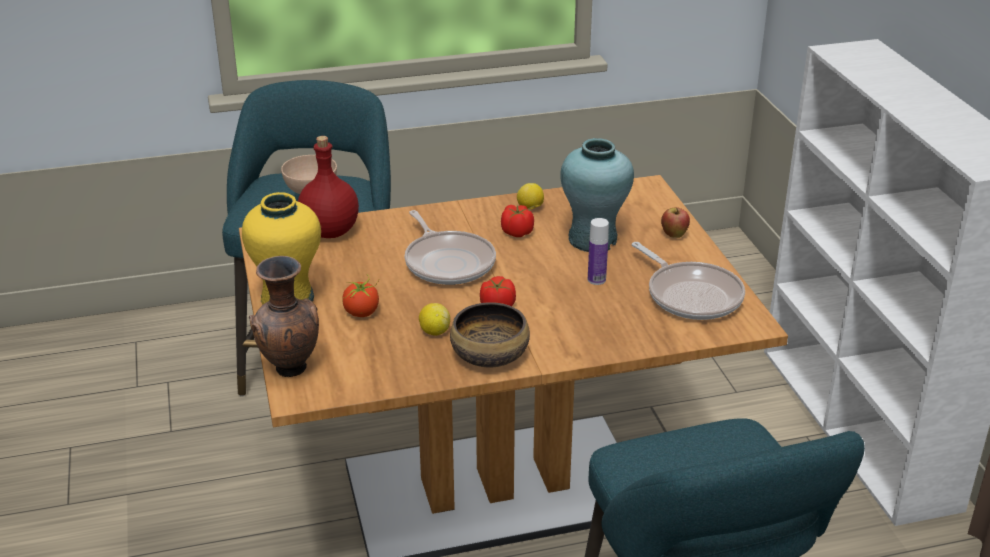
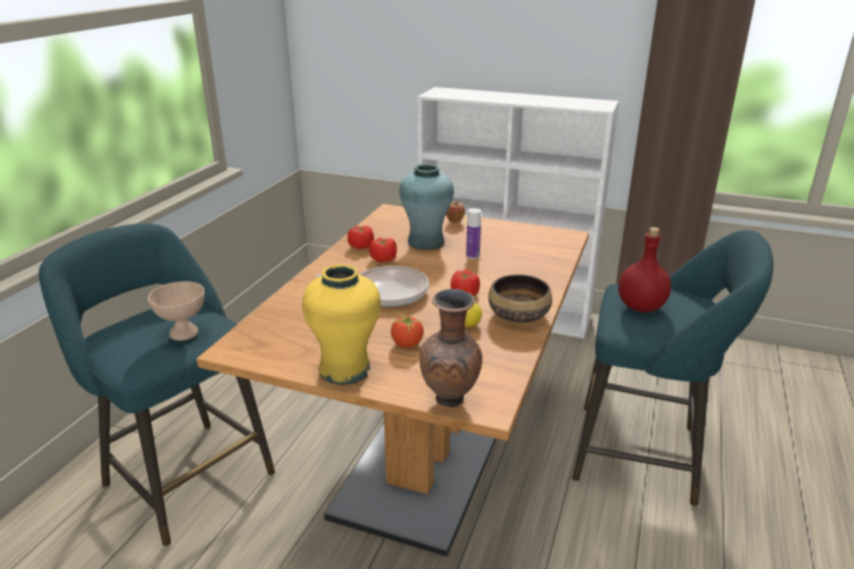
camera: 55 degrees left, 5 degrees down
red bottle [298,136,359,238] -> red bottle moved to [618,227,671,313]
lemon [517,183,544,209] -> tomato [347,226,374,249]
frying pan [632,242,745,320] -> none

